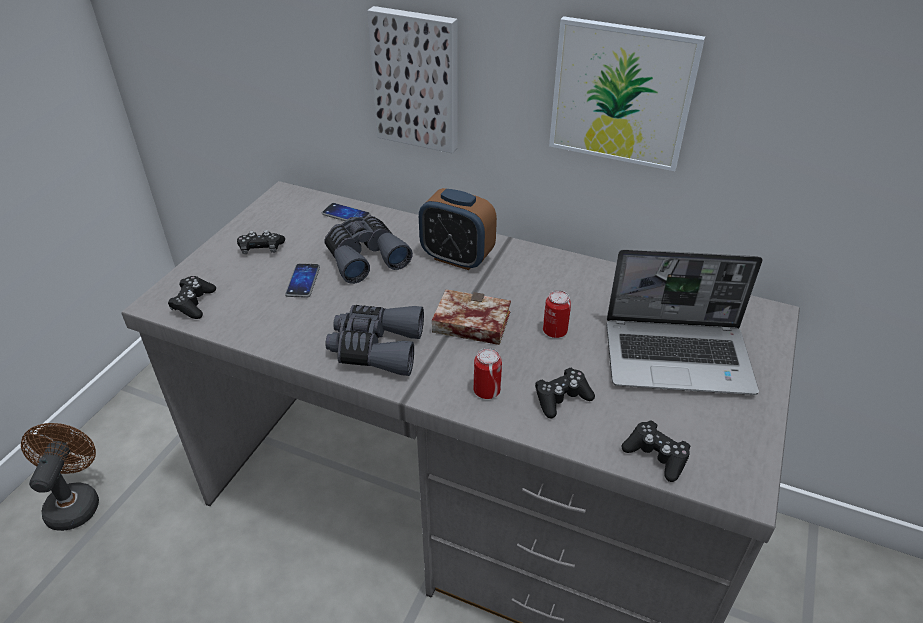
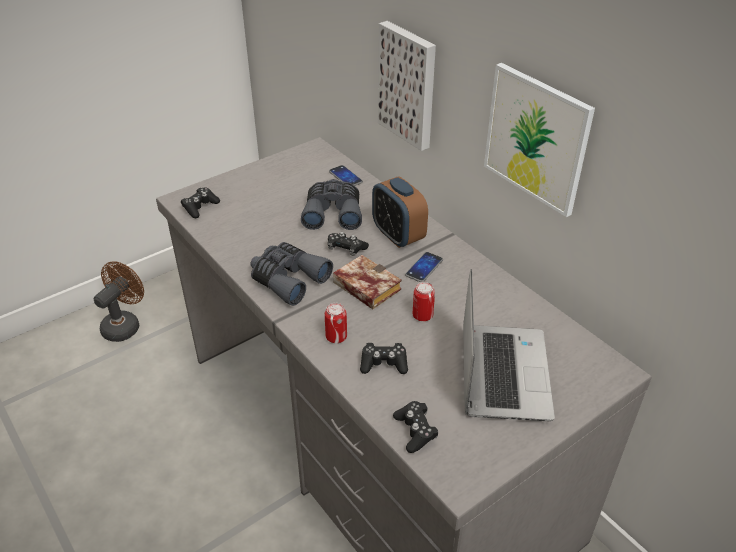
camera: 30 degrees right, 0 degrees up
black game controller [237,230,285,254] -> black game controller moved to [328,232,369,256]
phone [285,263,320,298] -> phone moved to [405,252,443,282]
laptop [606,249,762,395] -> laptop turned 120 degrees counterclockwise [463,269,555,421]

